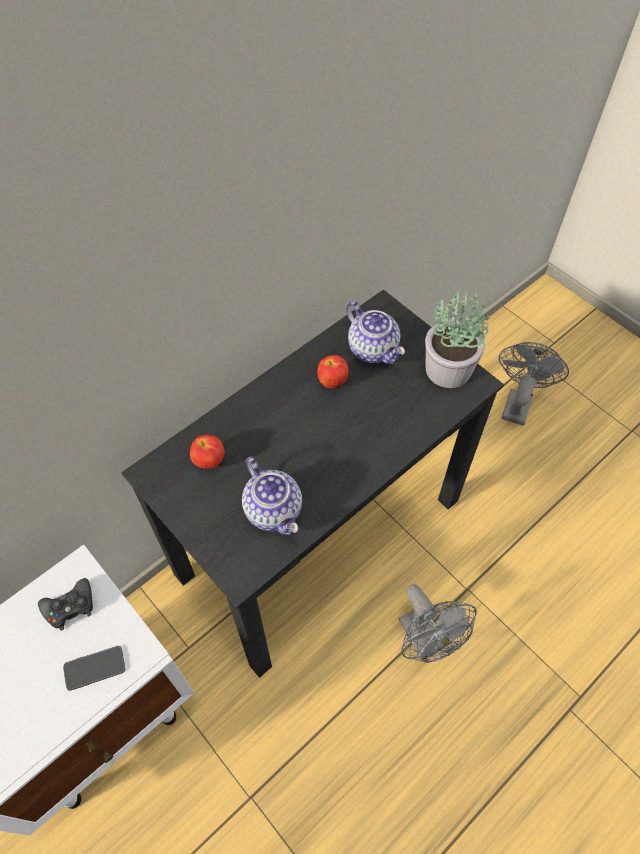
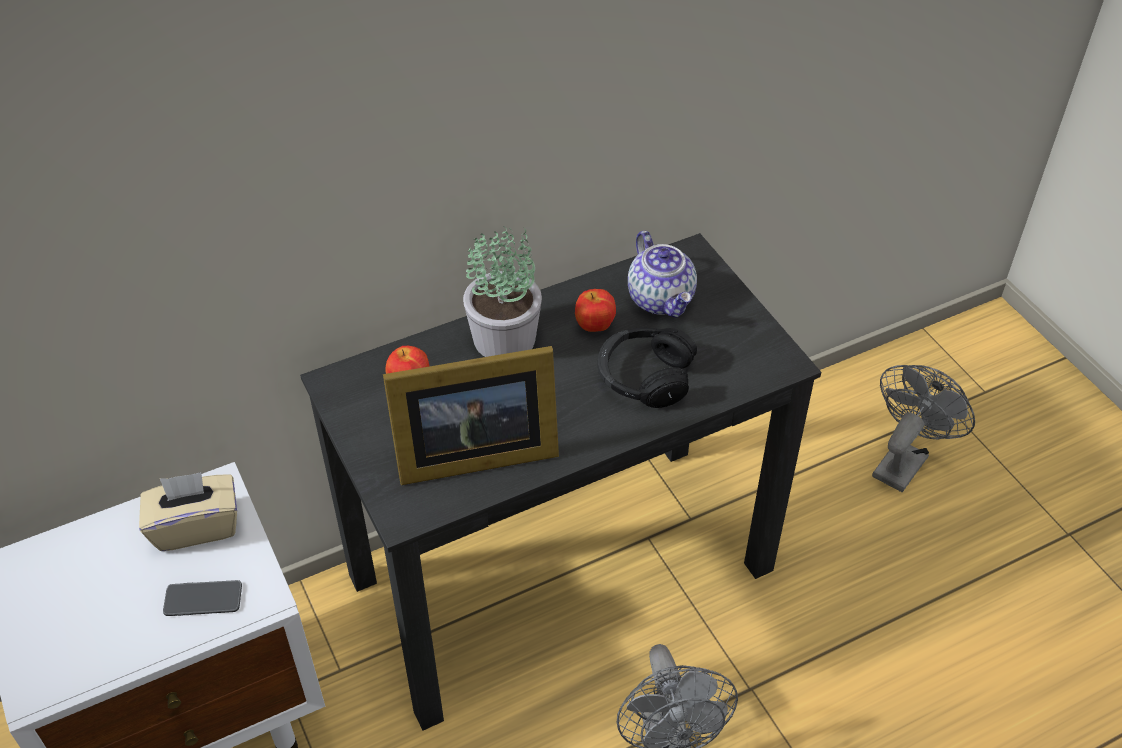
camera: 15 degrees right, 10 degrees down
black game controller [38,578,93,631] -> beige tissue box [139,472,237,551]
teapot [242,457,302,535] -> picture frame [383,346,559,485]
potted plant [425,289,489,388] -> potted plant moved to [463,226,542,357]
none -> black headphones [598,327,697,408]

